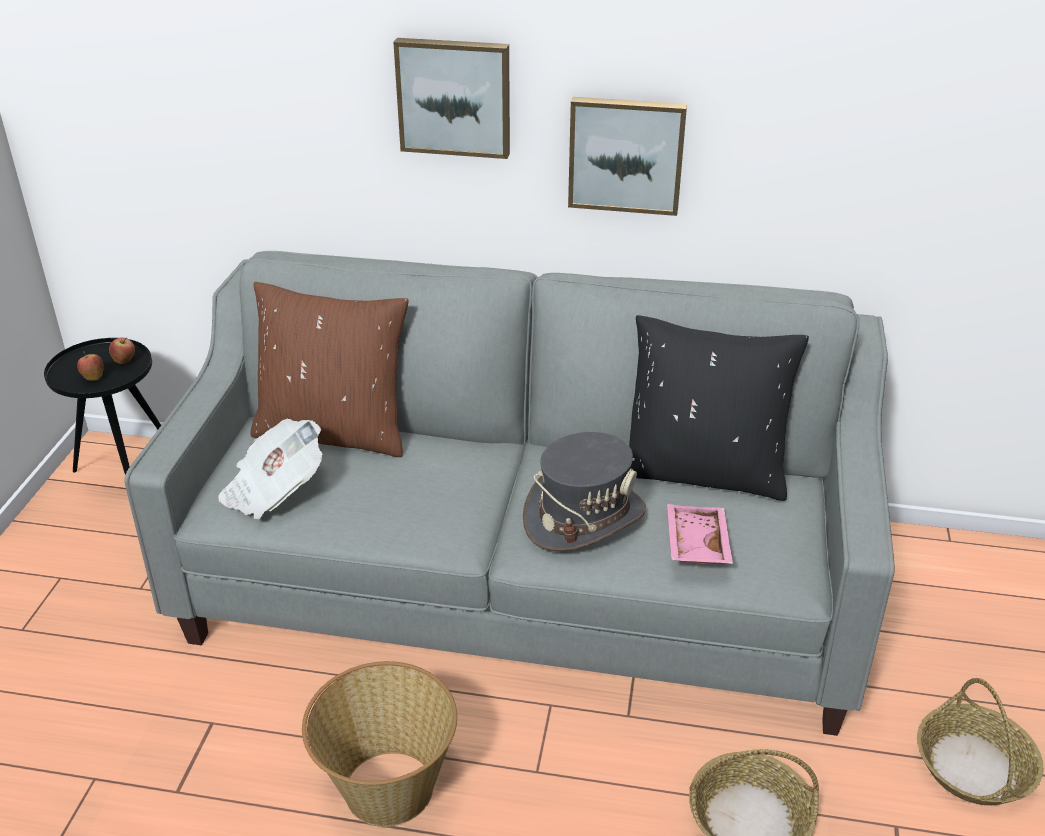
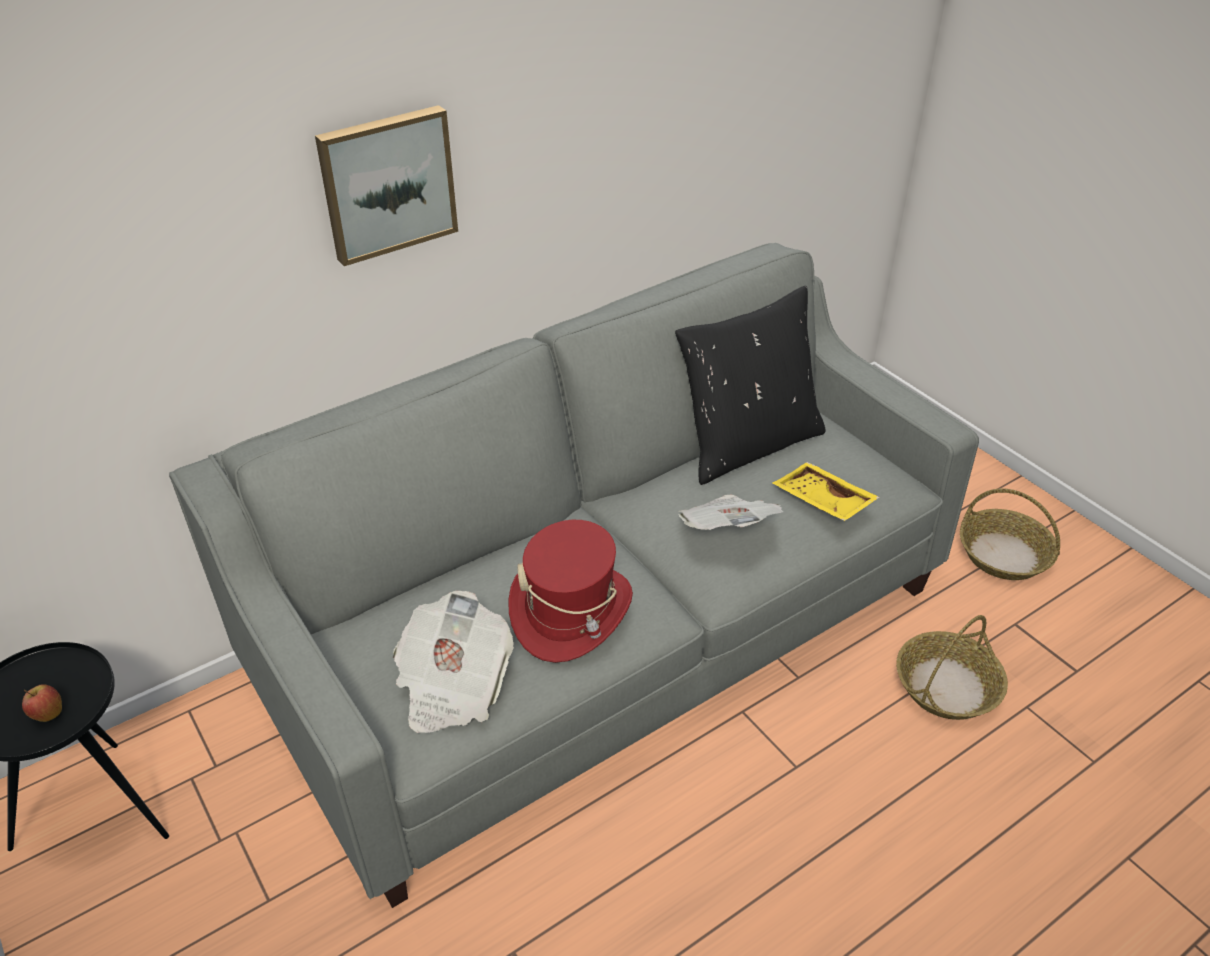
camera: 45 degrees left, 5 degrees up
apple [109,337,135,364] -> none
brown pillow [250,282,408,457] -> none
basket [302,661,457,827] -> none
grey hat [523,432,646,551] -> newspaper [678,495,783,530]
picture [568,97,687,216] -> none
pink tray [667,504,733,564] -> yellow tray [773,462,880,521]
none -> red hat [508,520,633,663]

